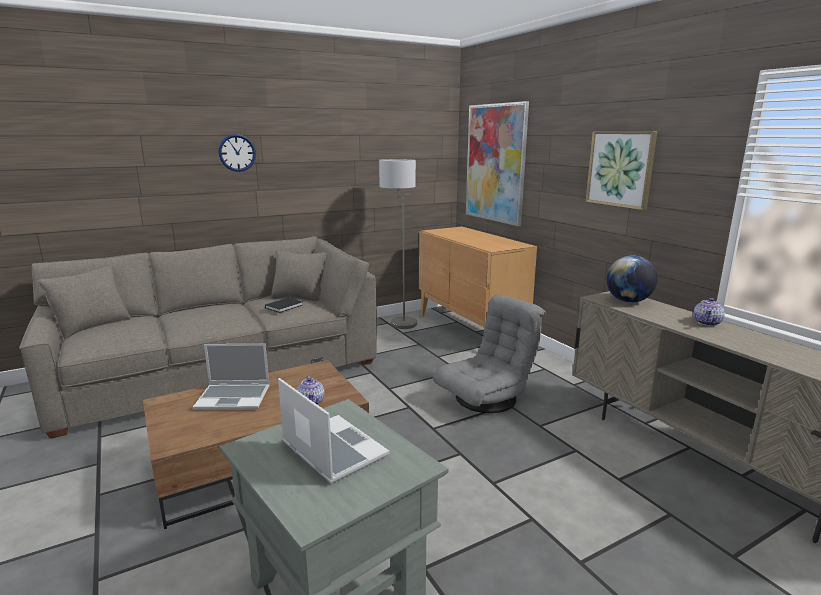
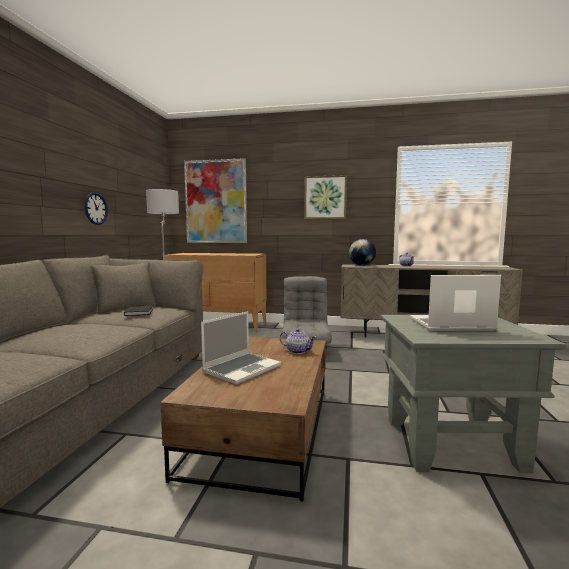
camera: 50 degrees left, 10 degrees down
wall clock [218,134,256,172] -> wall clock moved to [85,192,108,225]

